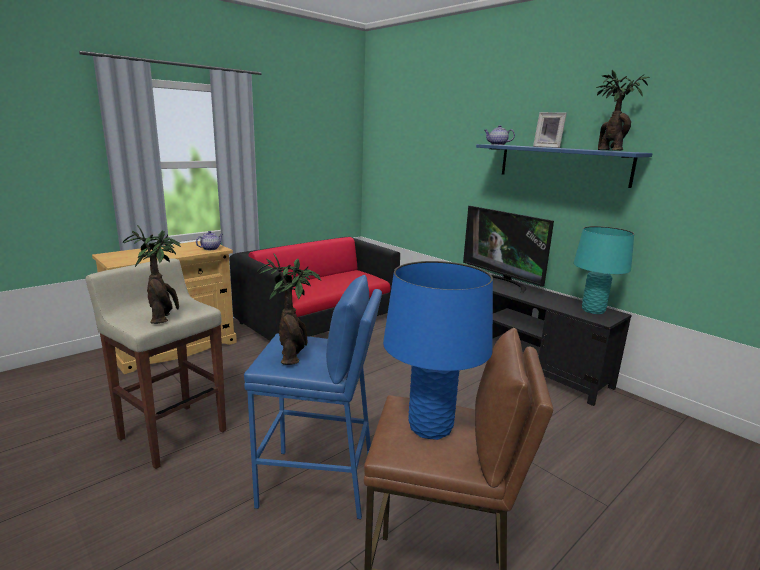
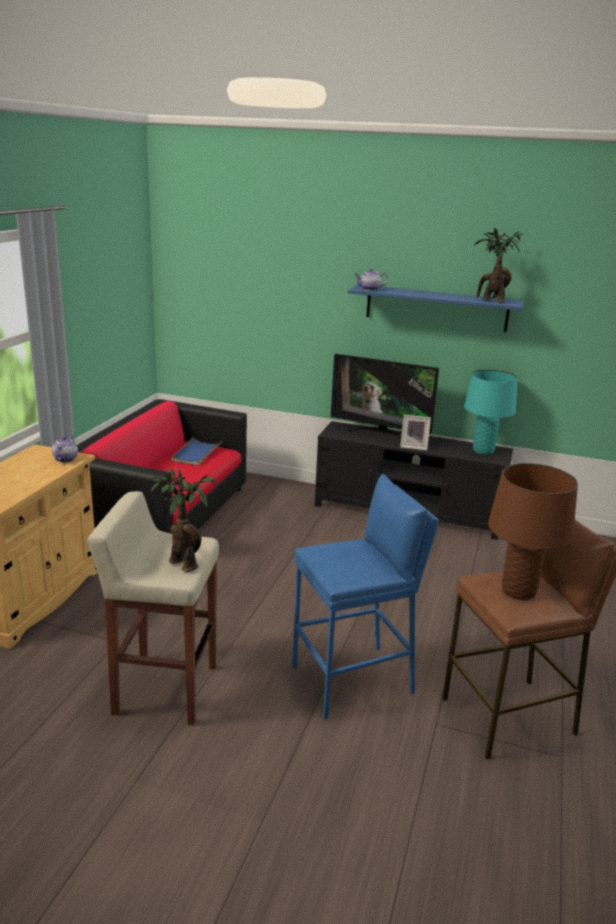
camera: 30 degrees left, 5 degrees up
potted plant [257,253,321,365] -> none
blue table lamp [383,261,493,440] -> brown table lamp [488,463,578,600]
picture frame [533,112,567,148] -> picture frame moved to [400,415,431,450]
none -> blue tray [171,437,222,465]

